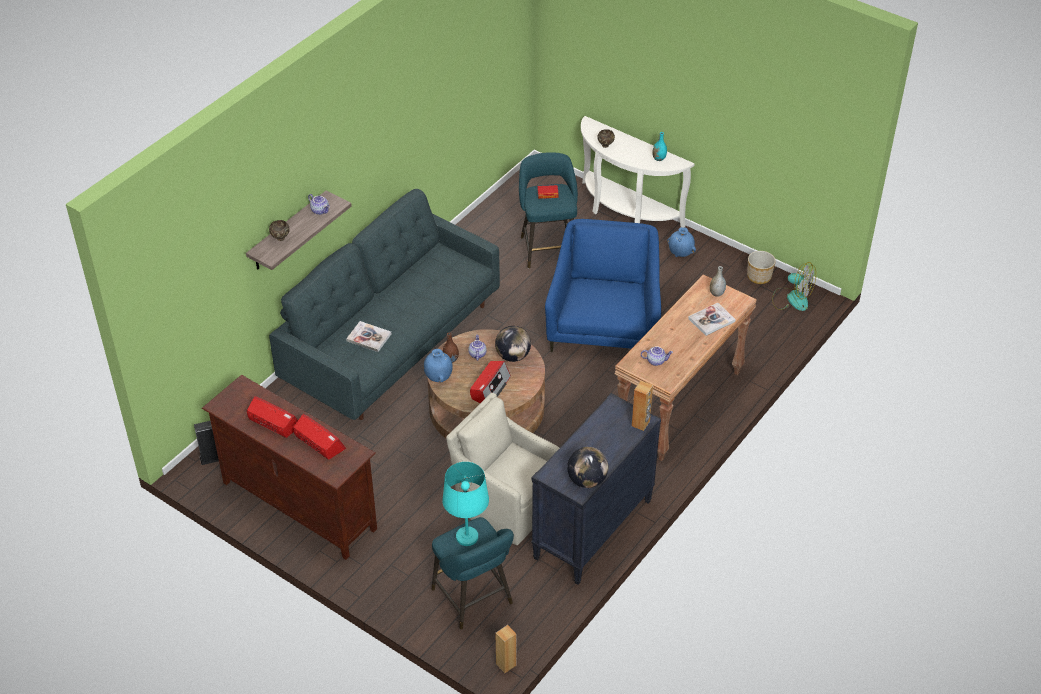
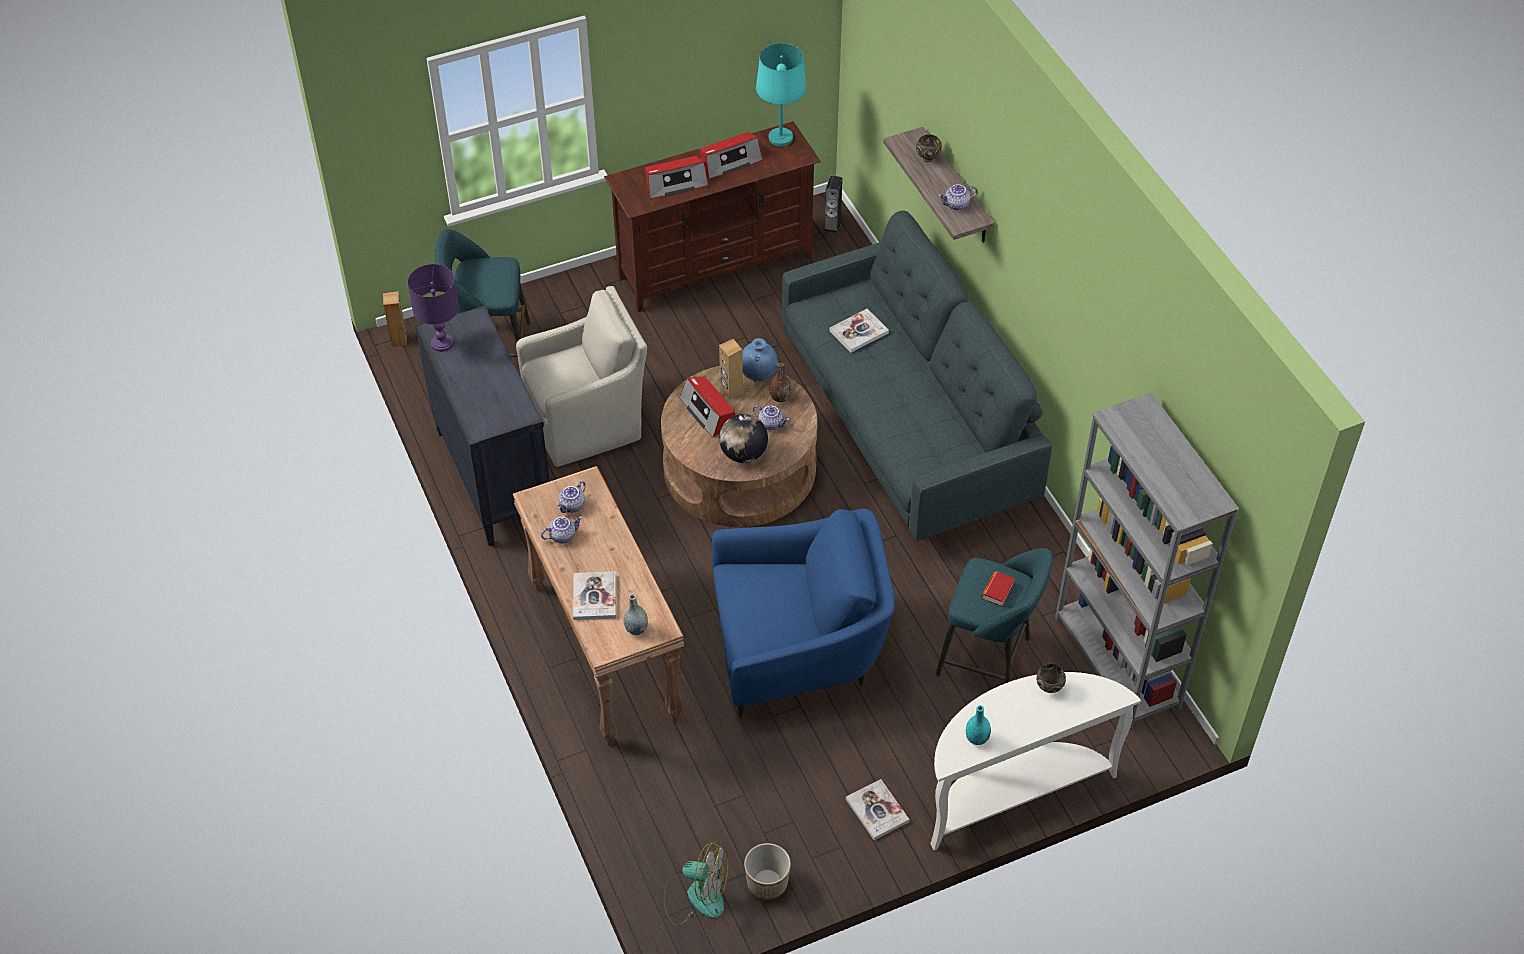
camera: 120 degrees right, 5 degrees up
turquoise table lamp [442,462,489,546] -> turquoise table lamp moved to [756,43,807,146]
blue armchair [545,219,661,352] -> blue armchair turned 45 degrees counterclockwise [712,509,895,718]
globe [567,447,608,488] -> purple table lamp [408,264,459,352]
brown speaker [632,381,653,431] -> brown speaker moved to [719,339,743,400]
blue vase [668,227,696,257] -> book [846,779,910,840]
fan [772,262,816,311] -> fan turned 135 degrees counterclockwise [663,841,728,926]
none -> teapot [541,516,583,543]
none -> grey bookcase [1055,393,1239,729]

